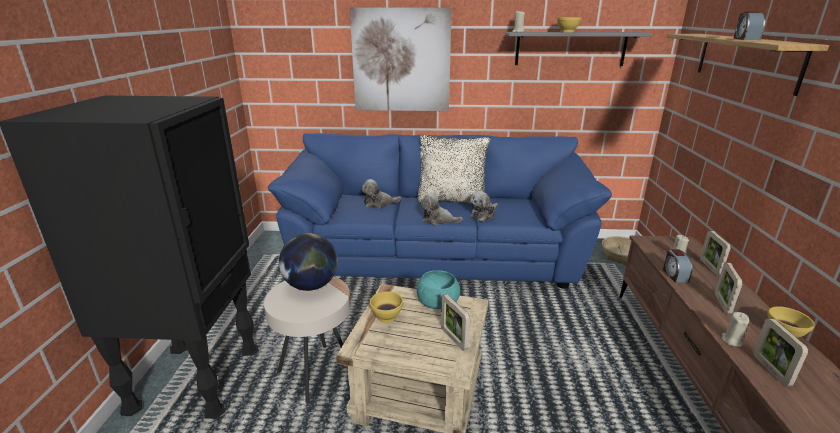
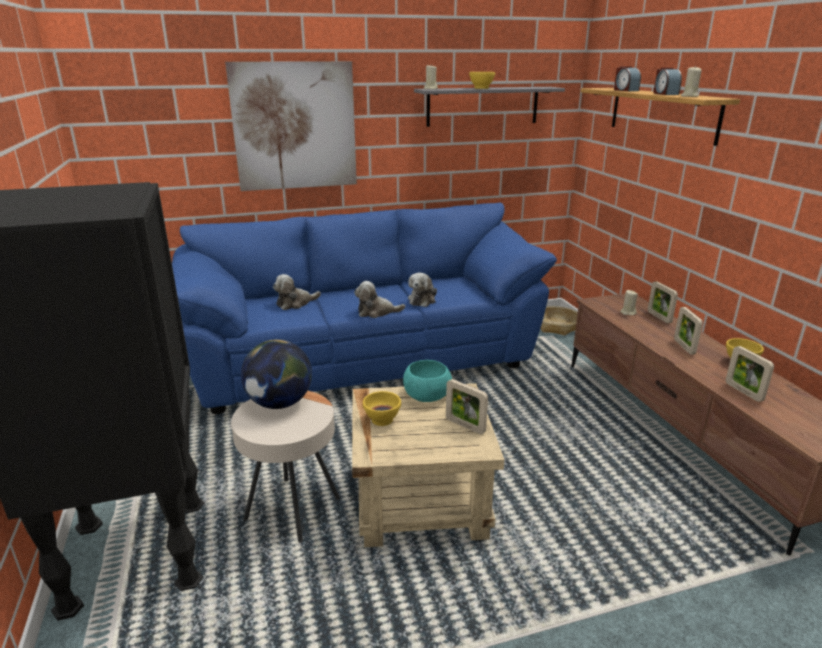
camera: 20 degrees left, 0 degrees up
beige pillow [418,135,490,204] -> none
alarm clock [663,249,693,282] -> alarm clock moved to [614,66,641,91]
beige candle [721,312,749,347] -> beige candle moved to [680,67,702,97]

